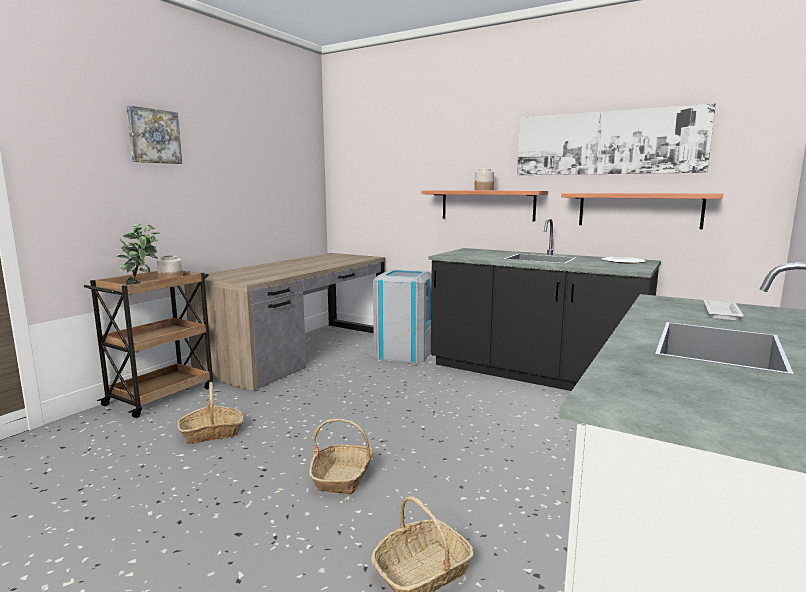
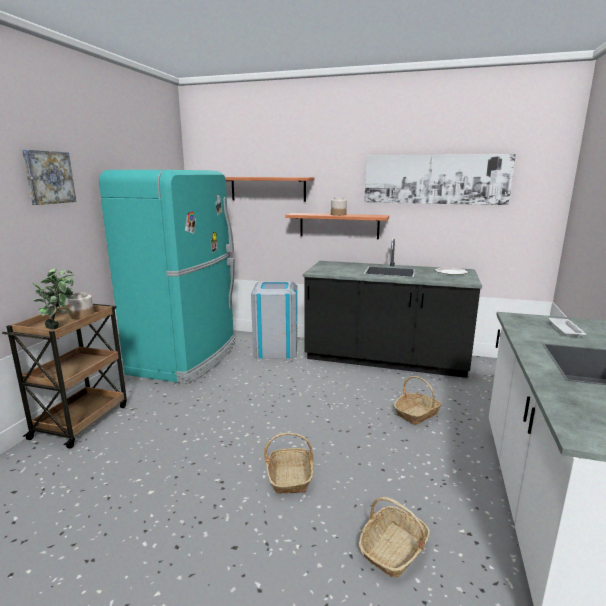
camera: 15 degrees left, 5 degrees up
basket [177,382,244,444] -> basket moved to [394,376,442,425]
brown desk [184,253,385,391] -> turquoise fridge [99,170,235,384]
shelf [561,193,723,229] -> shelf moved to [225,177,315,202]

